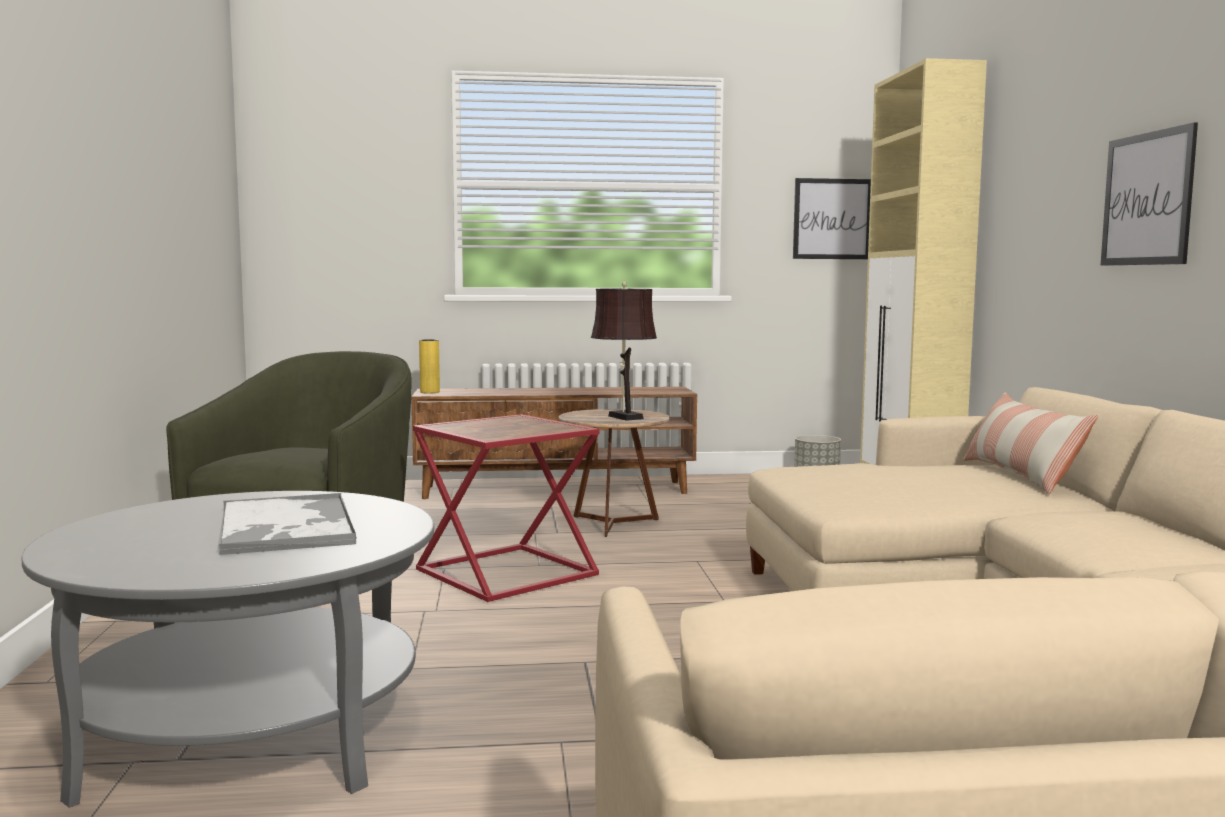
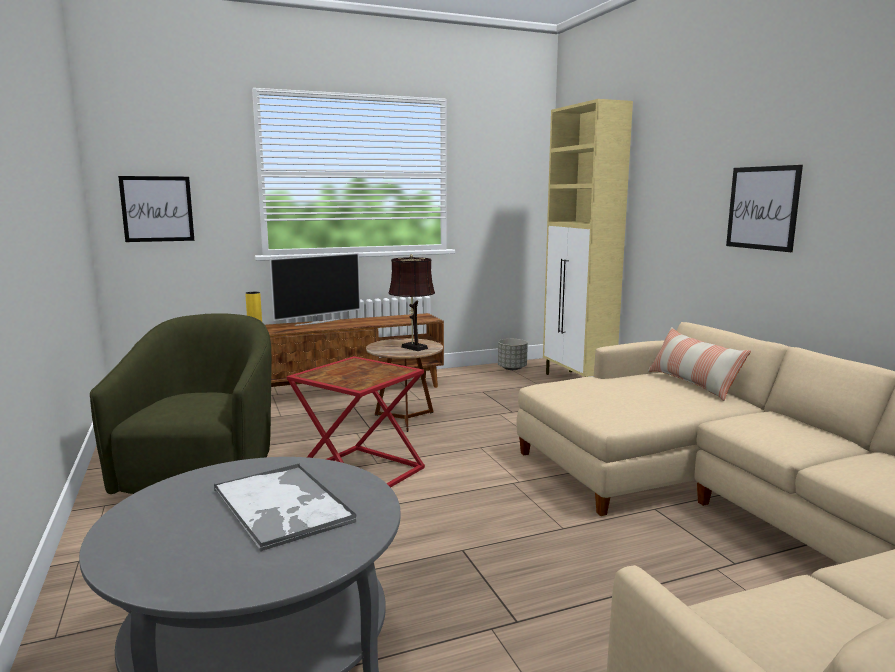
camera: 15 degrees left, 5 degrees up
picture [793,178,871,259] -> picture moved to [118,176,194,242]
none -> television [270,253,360,326]

